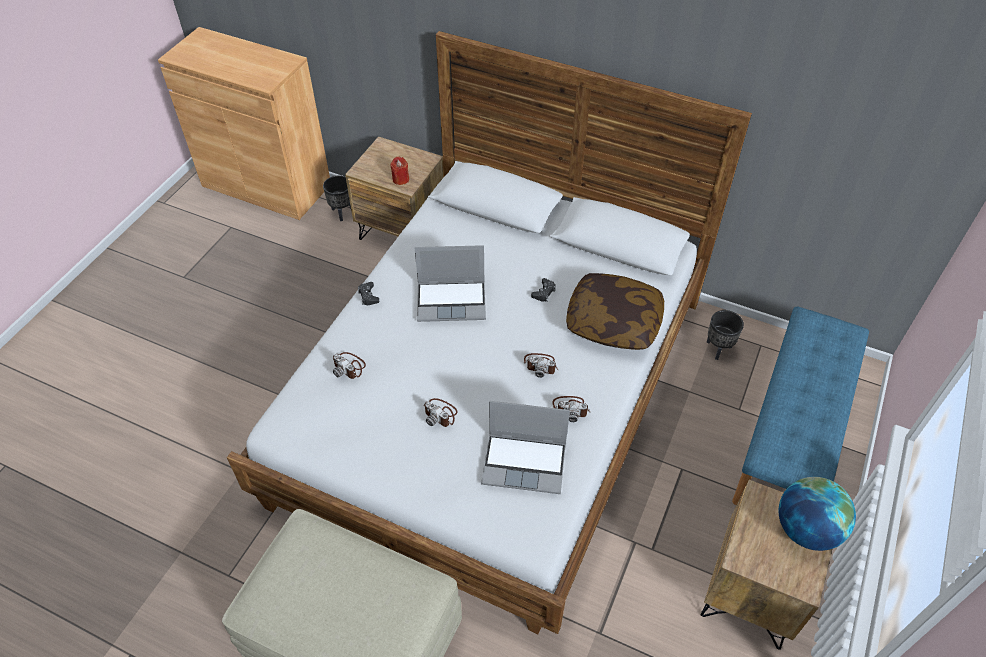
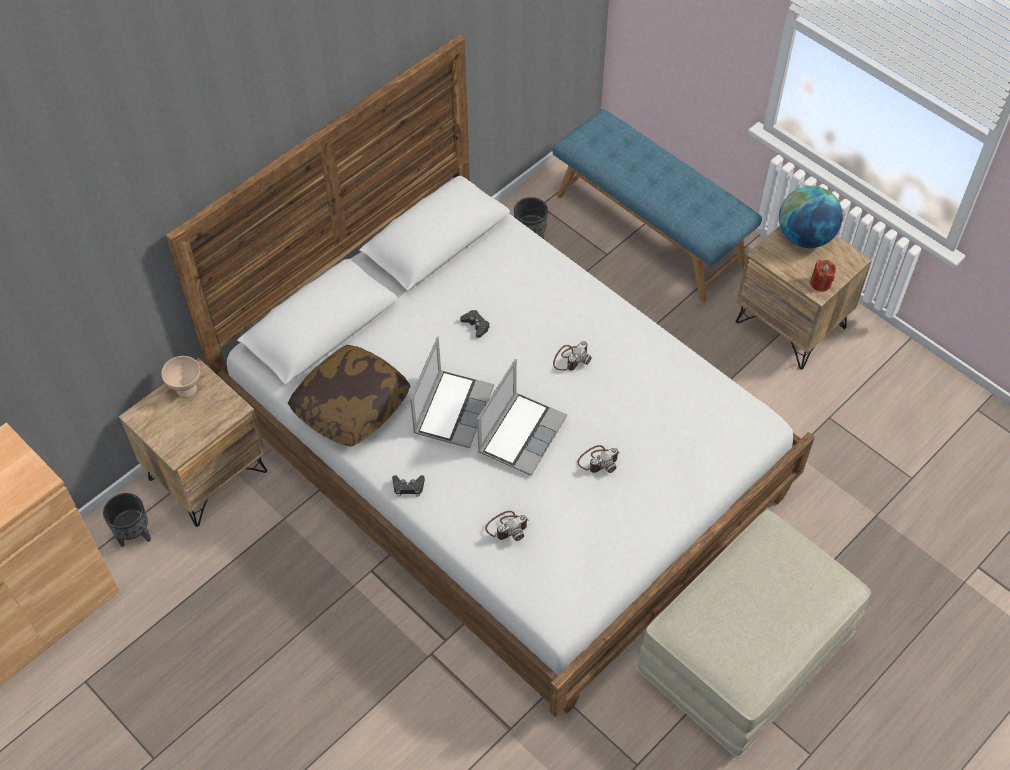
camera: 70 degrees left, 5 degrees up
red candle [390,156,409,185] -> red candle moved to [810,260,836,292]
laptop [481,401,570,494] -> laptop moved to [477,359,567,476]
camera [552,396,590,422] -> none
pillow [566,273,664,350] -> pillow moved to [288,345,410,447]
none -> beige bowl [161,356,200,398]

